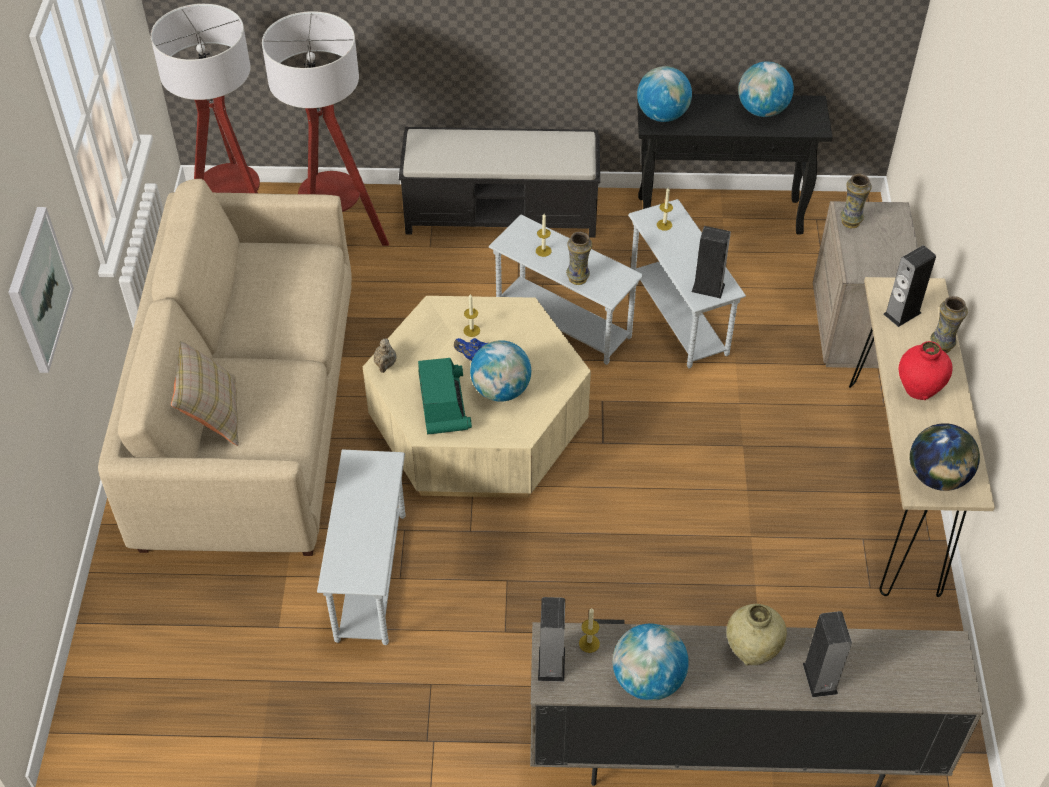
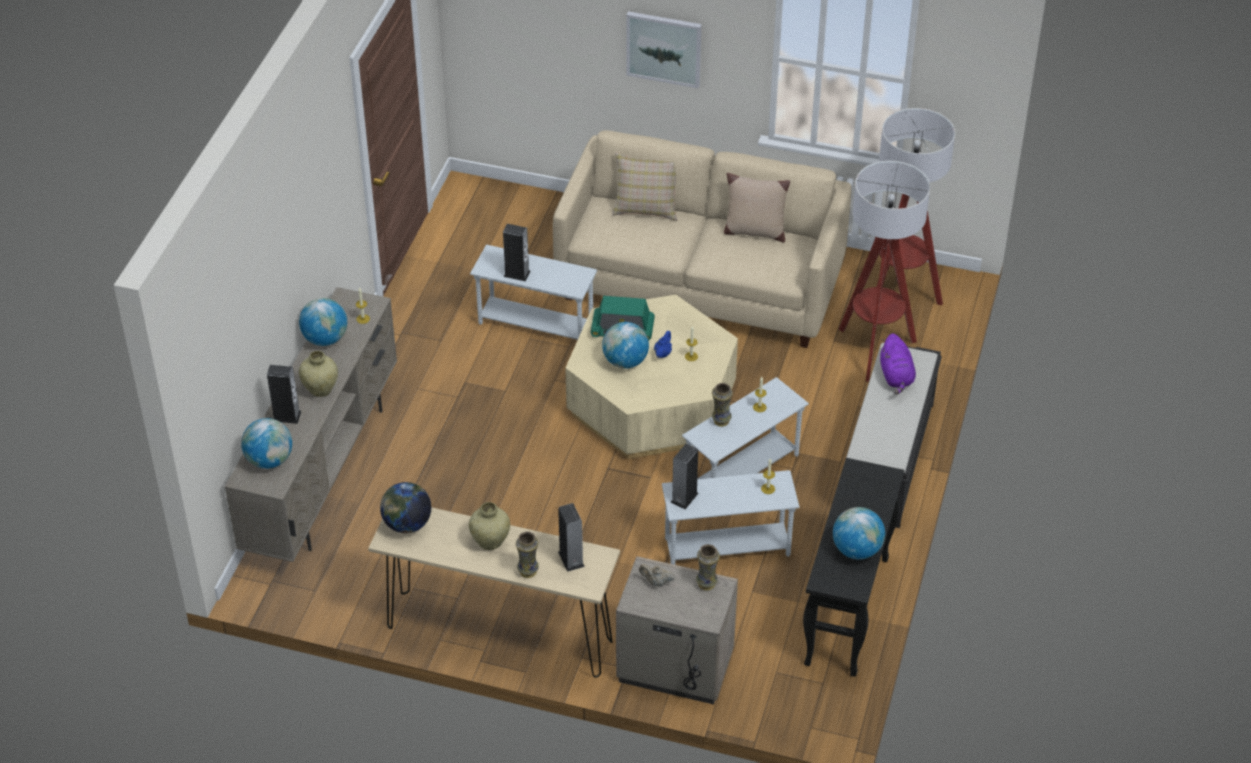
camera: 105 degrees right, 5 degrees down
beige teapot [374,338,397,373] -> beige teapot moved to [639,564,675,587]
speaker [538,597,565,682] -> speaker moved to [503,224,531,281]
globe [637,66,692,122] -> globe moved to [241,418,292,469]
red vase [898,341,953,400] -> beige vase [469,502,510,550]
none -> beige pillow [724,173,790,243]
none -> purple plush toy [880,333,916,394]

